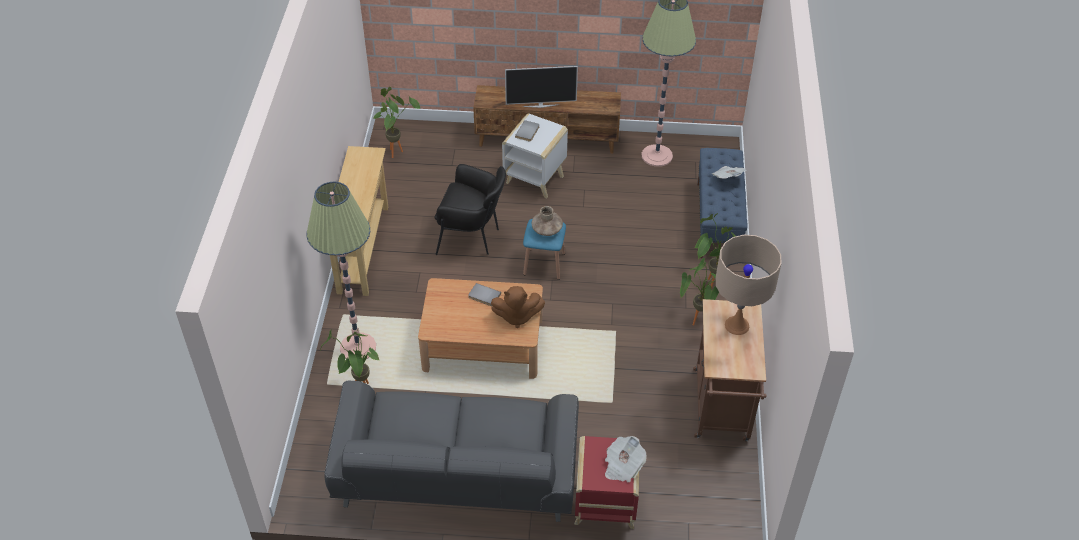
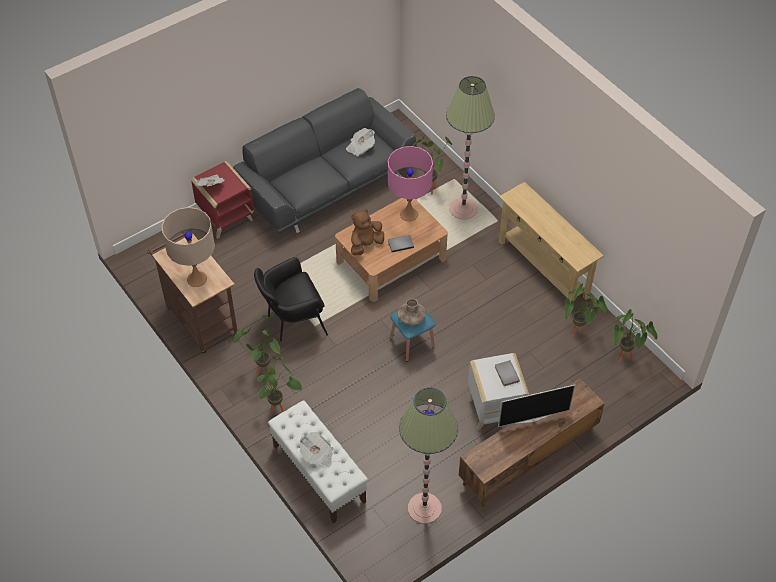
camera: 140 degrees right, 5 degrees up
black armchair [435,164,506,255] -> black armchair moved to [254,257,328,341]
television [505,66,578,108] -> television turned 150 degrees counterclockwise [498,385,575,427]
blue bench [697,148,747,258] -> white bench [268,401,368,524]
none -> newspaper [346,128,375,157]
none -> pink table lamp [388,146,433,222]
none -> potted plant [564,284,608,338]

